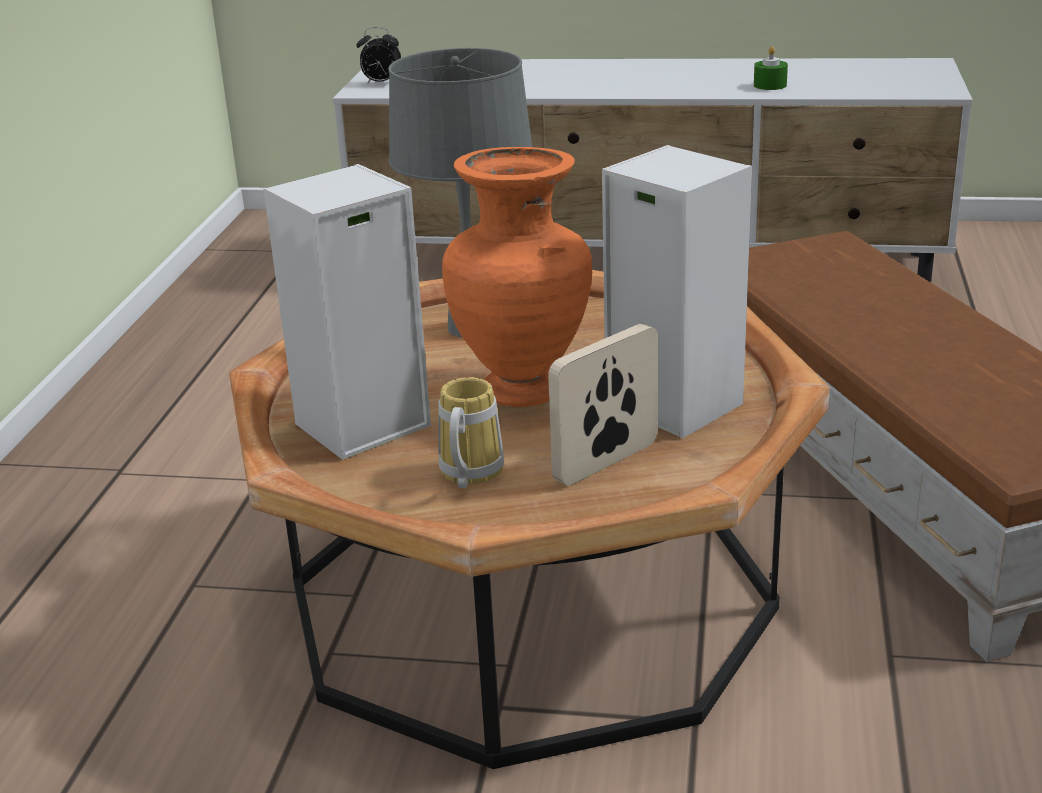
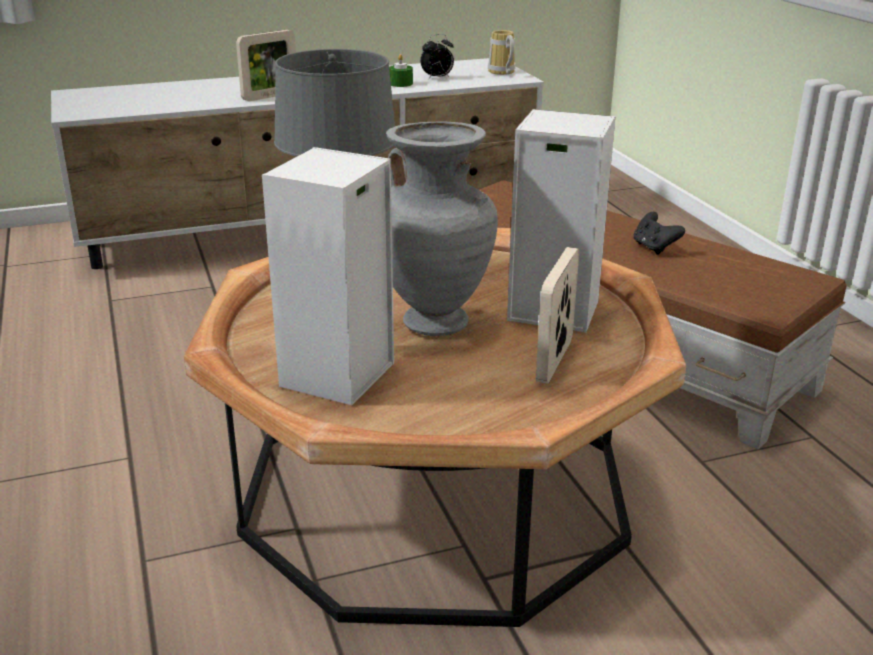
camera: 30 degrees left, 0 degrees up
alarm clock [356,27,401,84] -> alarm clock moved to [421,34,454,80]
mug [438,377,504,488] -> mug moved to [488,30,515,75]
orange vase [442,147,592,407] -> grey vase [386,122,498,336]
none -> picture frame [236,30,296,101]
none -> black game controller [633,212,685,255]

